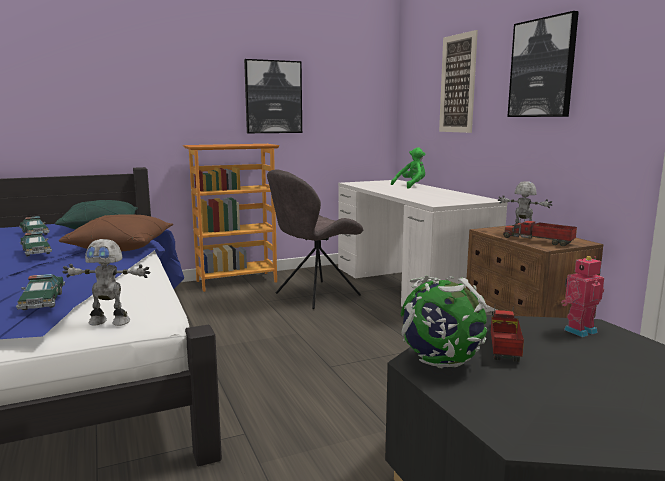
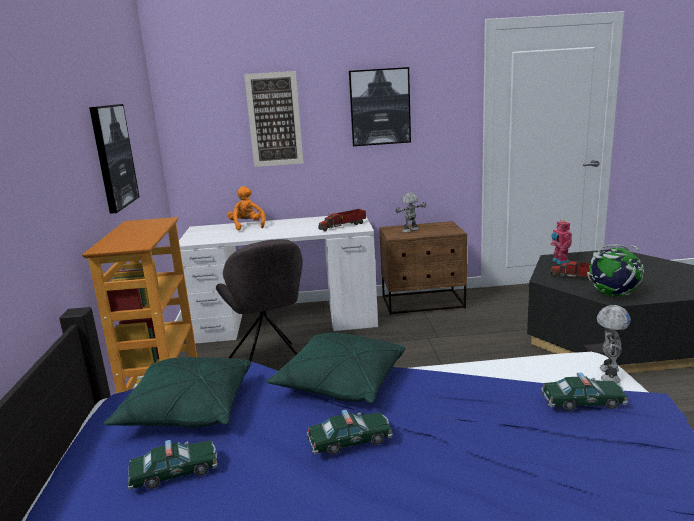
camera: 70 degrees left, 5 degrees up
brown pillow [59,214,173,251] -> green pillow [266,332,405,404]
green plush toy [391,147,425,189] -> orange plush toy [228,186,265,230]
toy truck [503,217,577,246] -> toy truck moved to [318,209,366,231]

